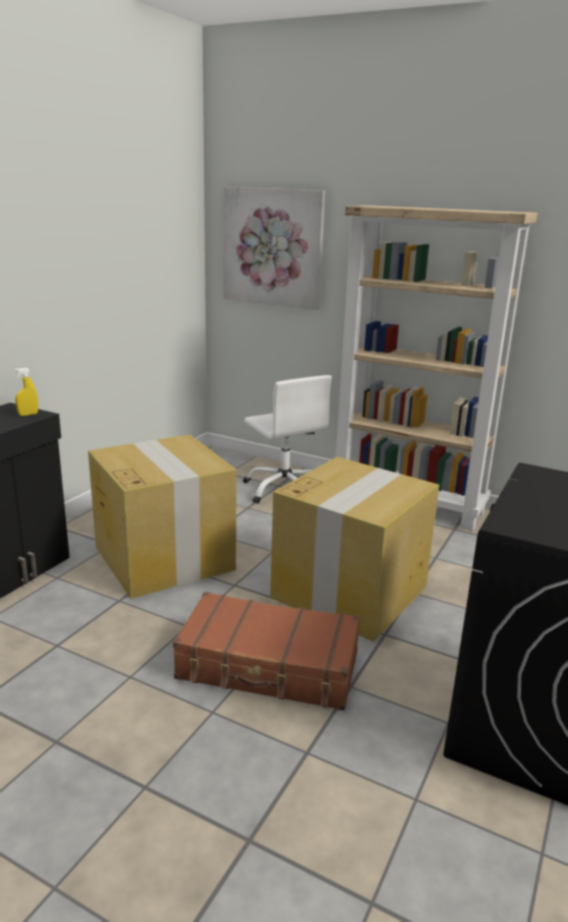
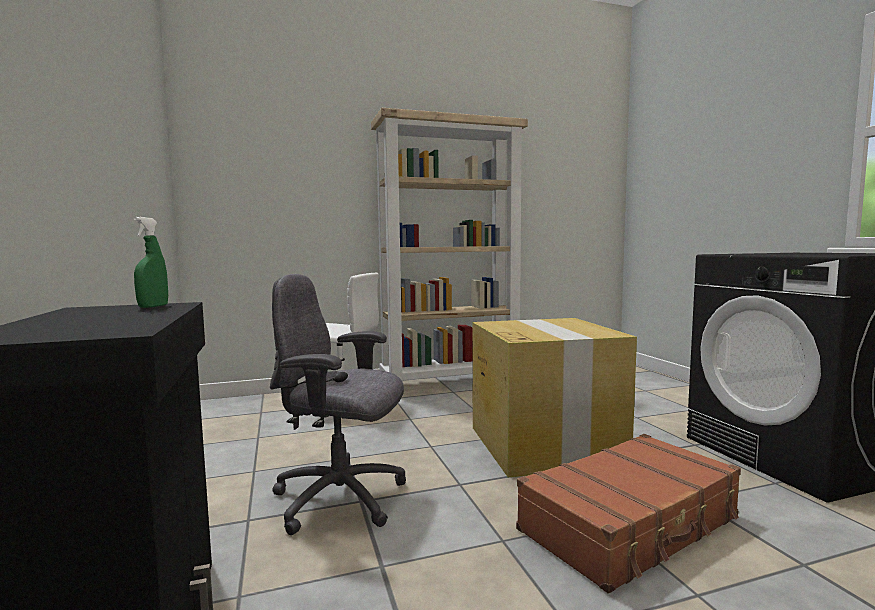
camera: 45 degrees left, 15 degrees down
yellow spray bottle [14,367,38,416] -> green spray bottle [134,217,168,308]
cardboard box [88,434,237,599] -> grey office chair [270,274,406,535]
picture [223,187,325,310] -> none

